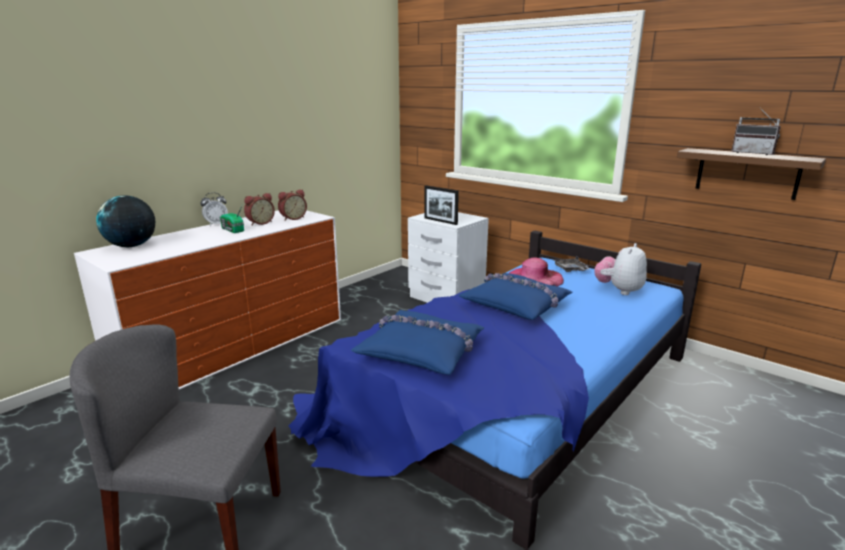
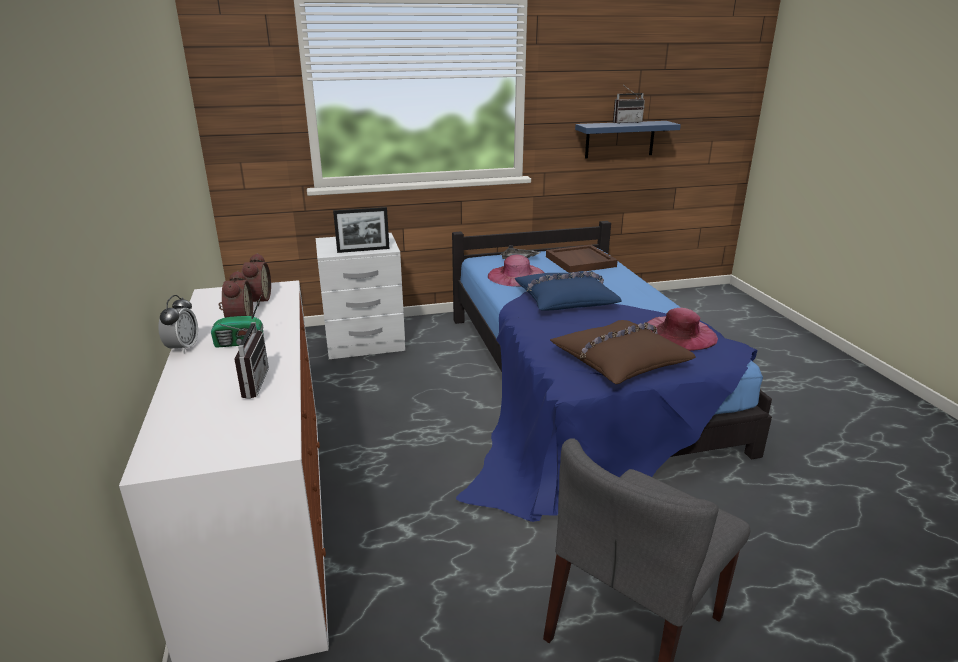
camera: 55 degrees left, 5 degrees up
globe [96,195,155,247] -> none
blue pillow [351,310,484,375] -> brown pillow [550,320,696,384]
plush toy [594,243,647,295] -> brown tray [546,245,618,273]
brown shelf [677,148,826,200] -> blue shelf [575,121,681,158]
none -> radio [218,322,269,399]
none -> pink hat [647,308,718,351]

